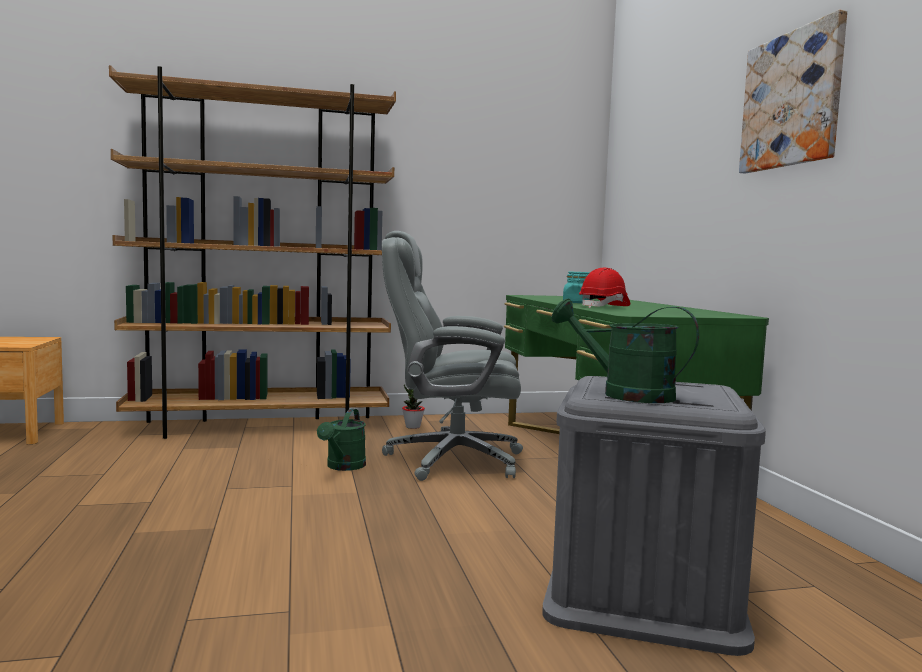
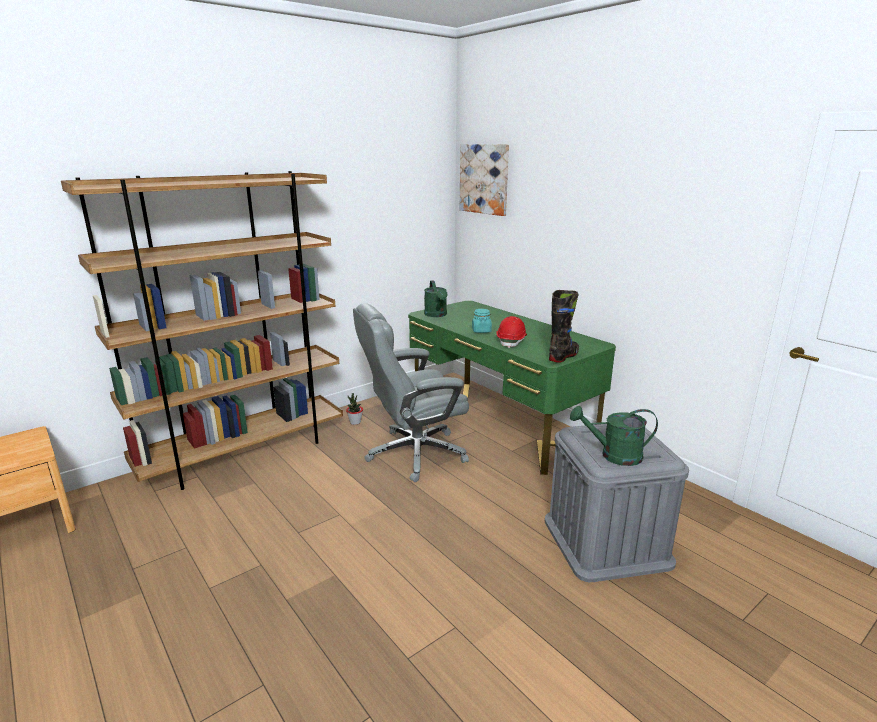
camera: 25 degrees left, 15 degrees up
green watering can [317,408,366,471] -> green watering can moved to [424,280,448,317]
picture [739,10,847,174] -> picture moved to [460,144,509,216]
none -> black boot [549,290,579,363]

